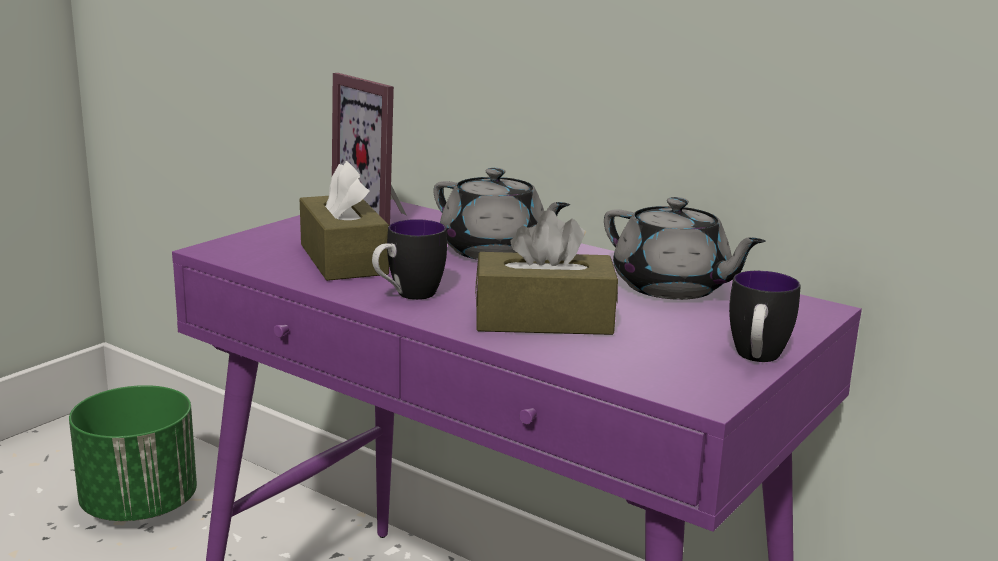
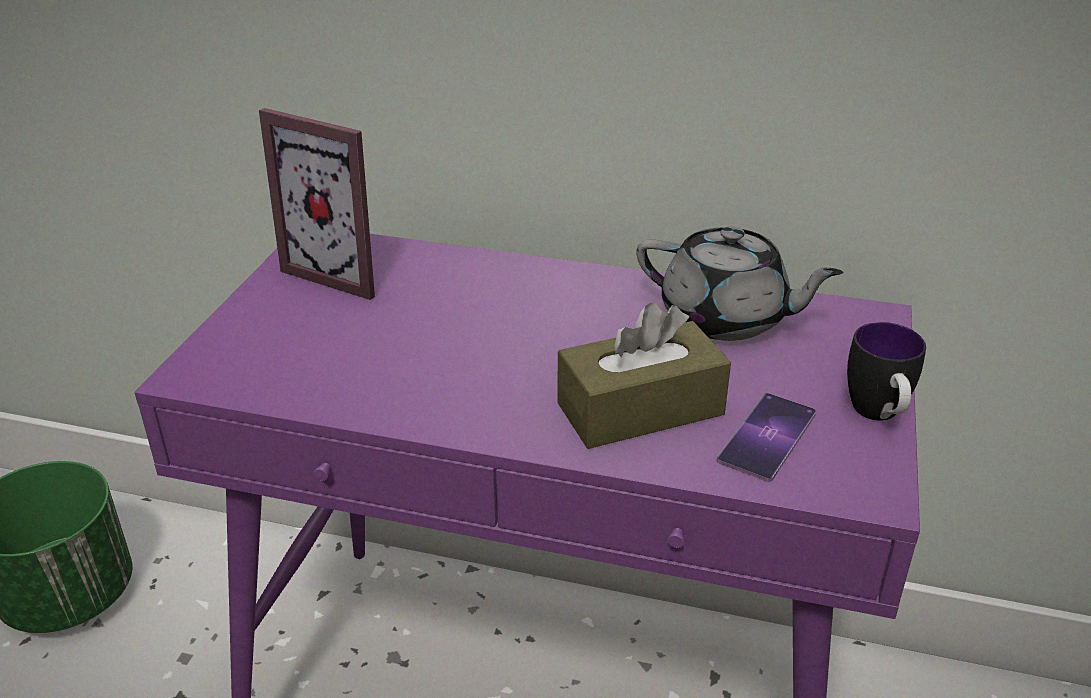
camera: 20 degrees left, 15 degrees up
brown tissue box [300,161,389,281] -> none
mug [372,219,447,300] -> none
grey teapot [433,168,570,260] -> none
none -> phone [717,393,816,482]

